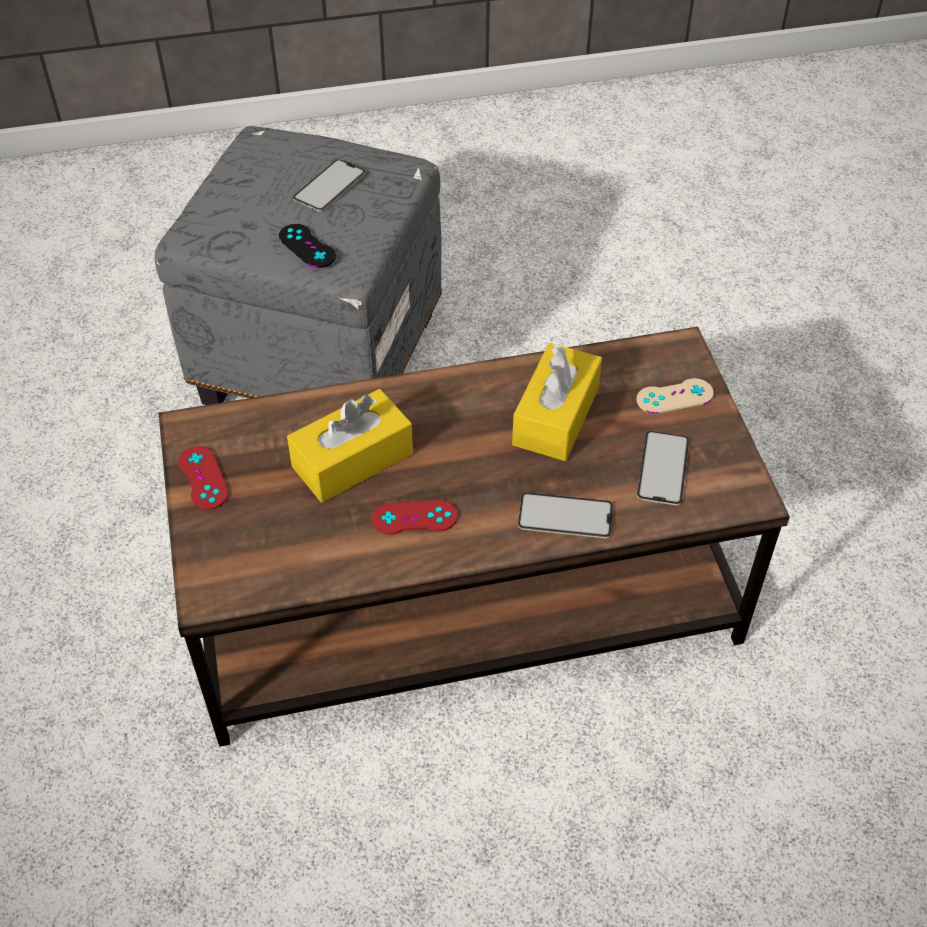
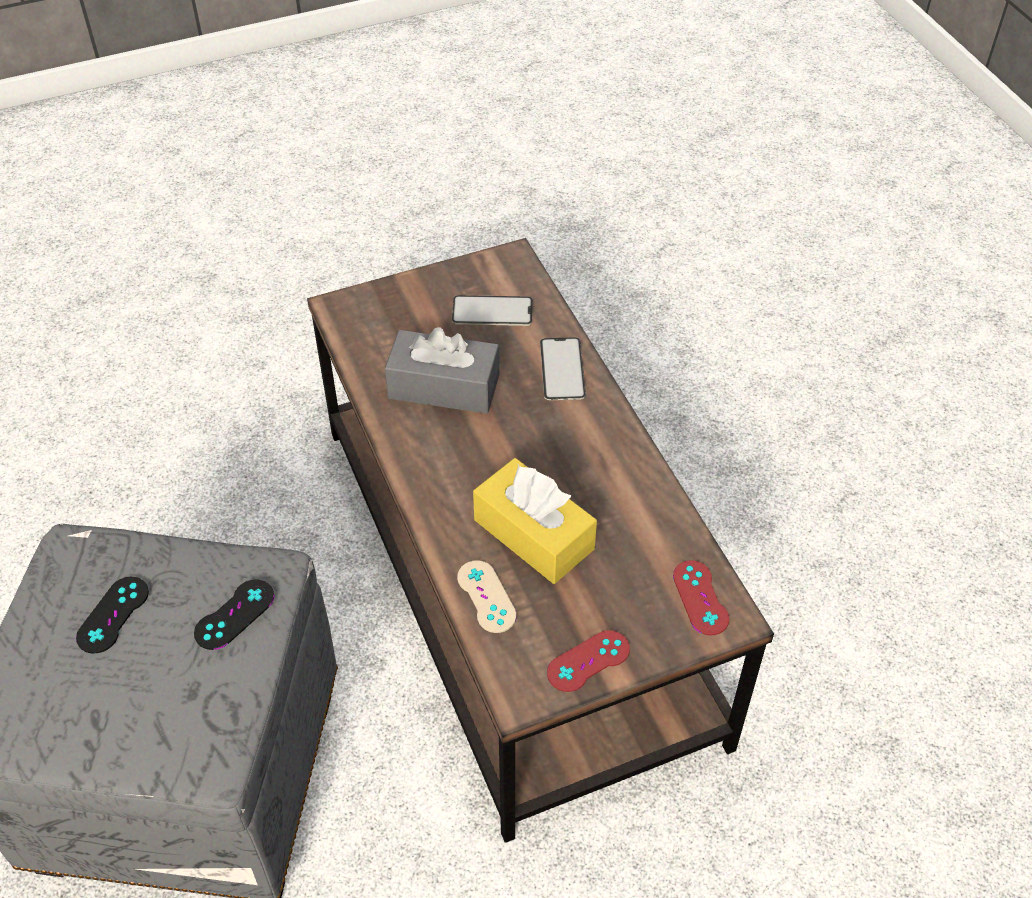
camera: 100 degrees left, 0 degrees up
phone [293,159,365,211] -> black game controller [76,577,149,654]
red game controller [372,500,458,535] -> red game controller moved to [673,560,729,635]
yellow tissue box [512,343,602,461] -> grey tissue box [385,327,500,414]
beige game controller [636,378,714,414] -> beige game controller moved to [457,560,516,633]

